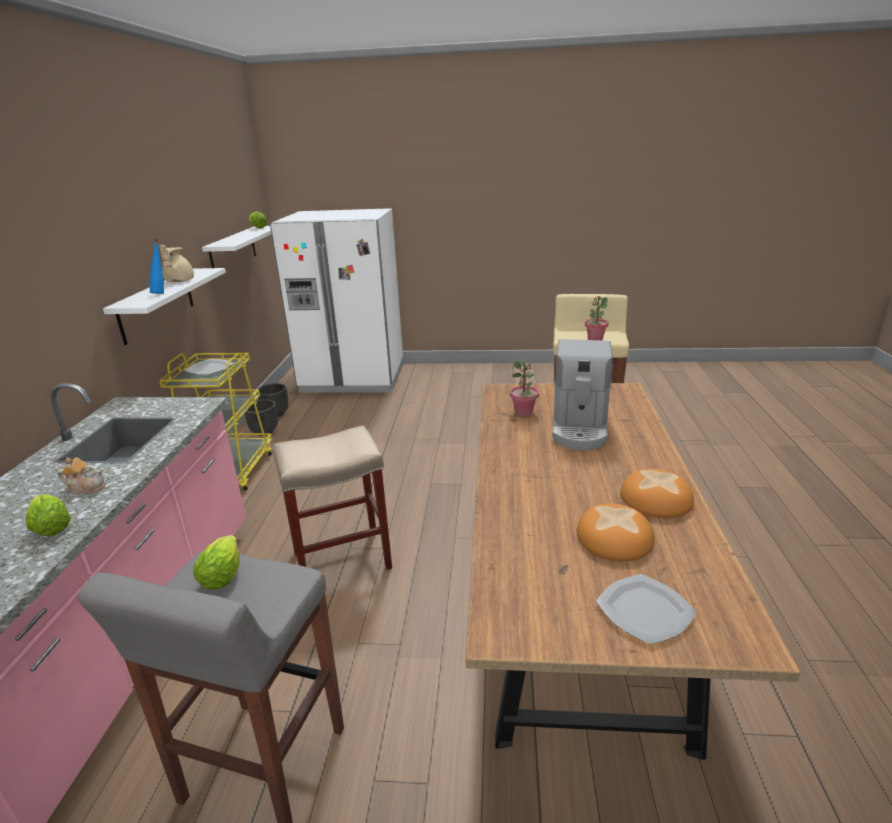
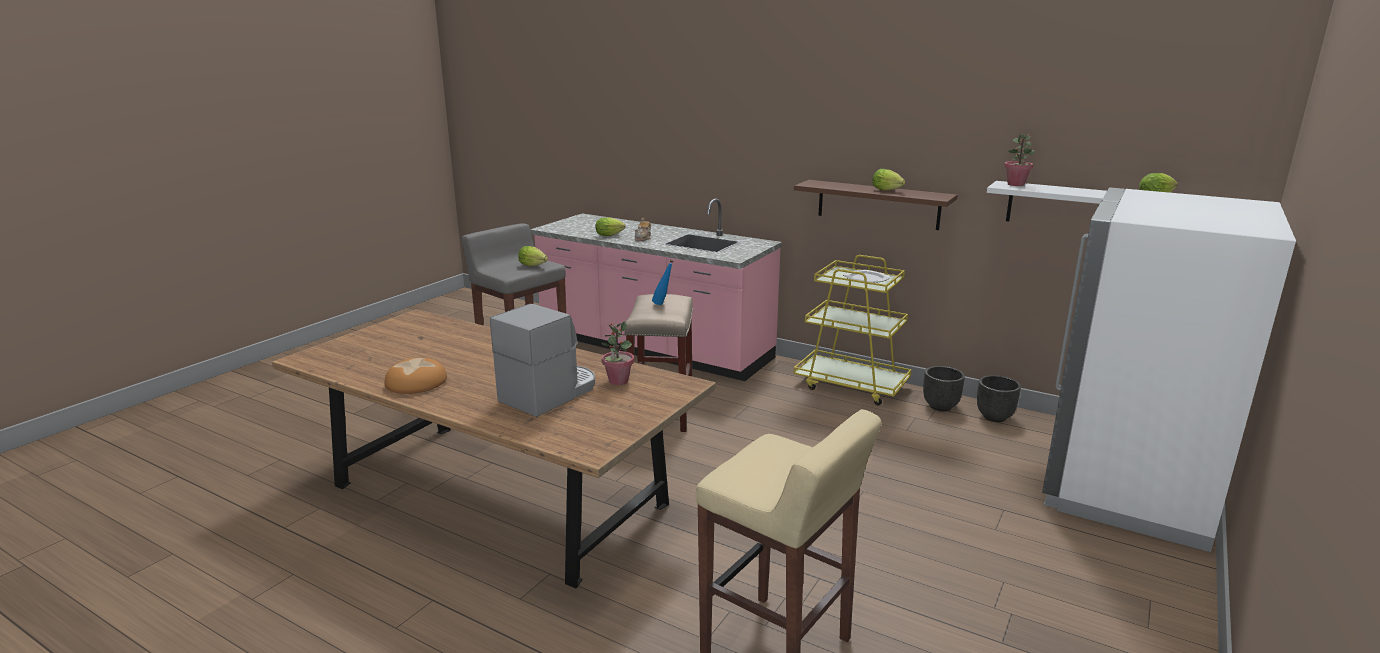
camera: 115 degrees right, 5 degrees down
white shelf [103,268,226,345] -> brown shelf [794,180,957,230]
blue bottle [150,239,164,294] -> blue bottle moved to [652,259,674,305]
beige teapot [160,245,194,282] -> lettuce [872,169,905,191]
coffee machine [552,339,613,450] -> coffee machine turned 90 degrees clockwise [490,304,595,417]
bread [576,503,655,561] -> none
potted plant [585,296,609,340] -> potted plant moved to [1004,133,1035,186]
plate [596,574,697,645] -> none

